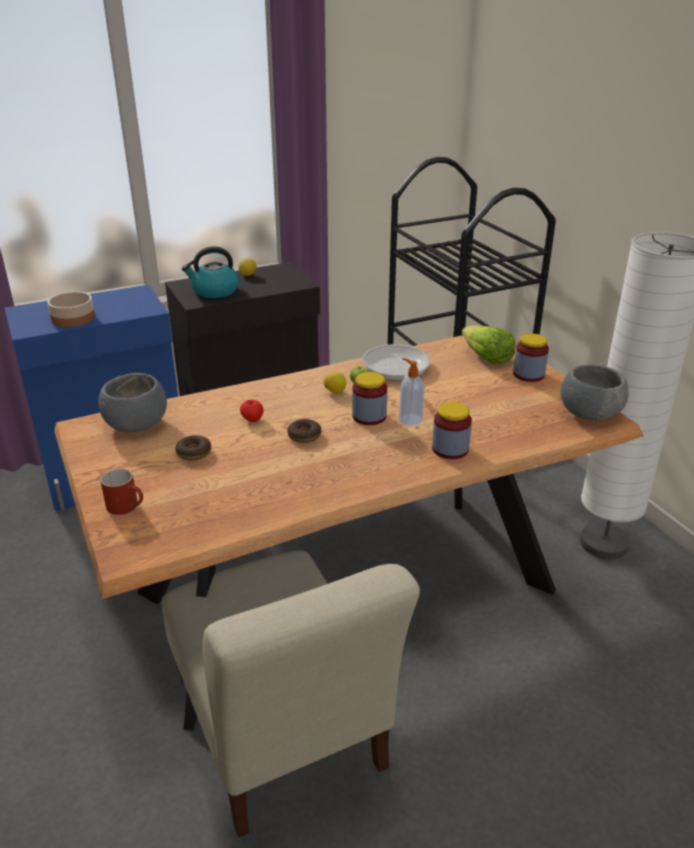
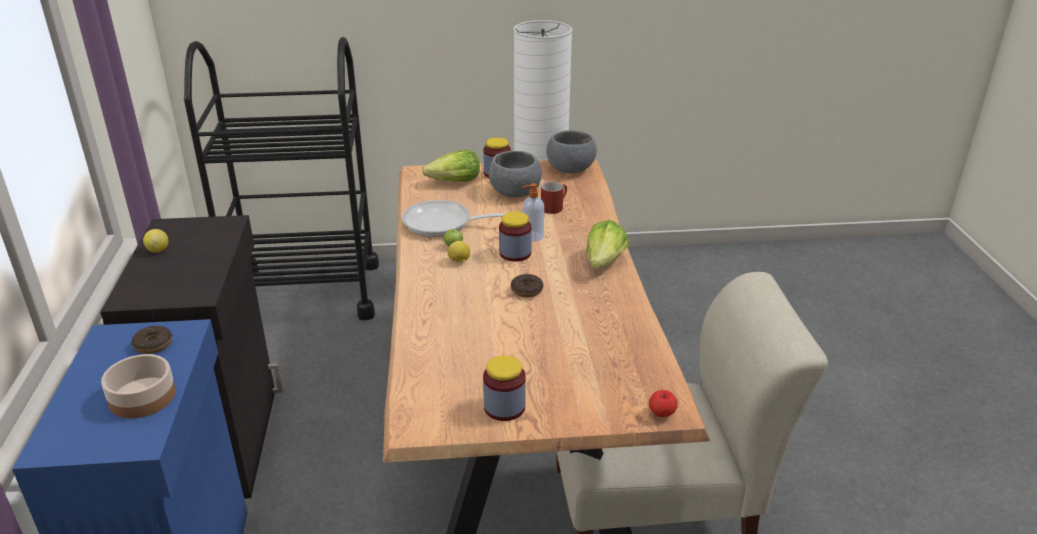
camera: 70 degrees left, 0 degrees up
grey bowl [98,373,167,432] -> grey bowl moved to [489,151,542,197]
red mug [100,469,143,515] -> red mug moved to [541,182,567,214]
donut [175,435,211,461] -> donut moved to [132,325,172,354]
kettle [182,246,239,298] -> none
apple [240,400,264,422] -> apple moved to [649,390,678,417]
jar [432,402,472,459] -> jar moved to [483,355,526,421]
none -> lettuce [586,220,629,269]

